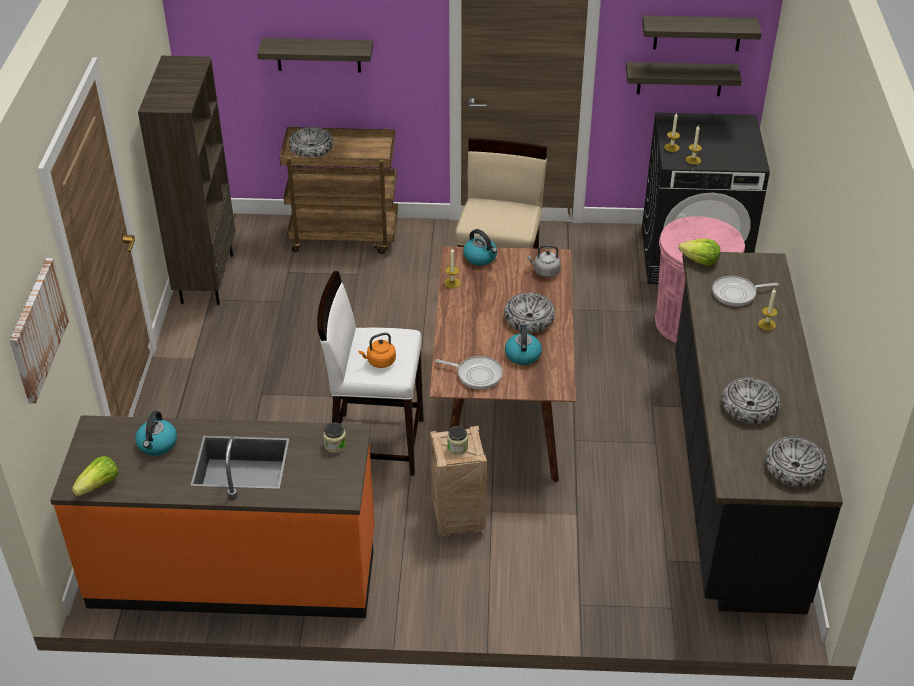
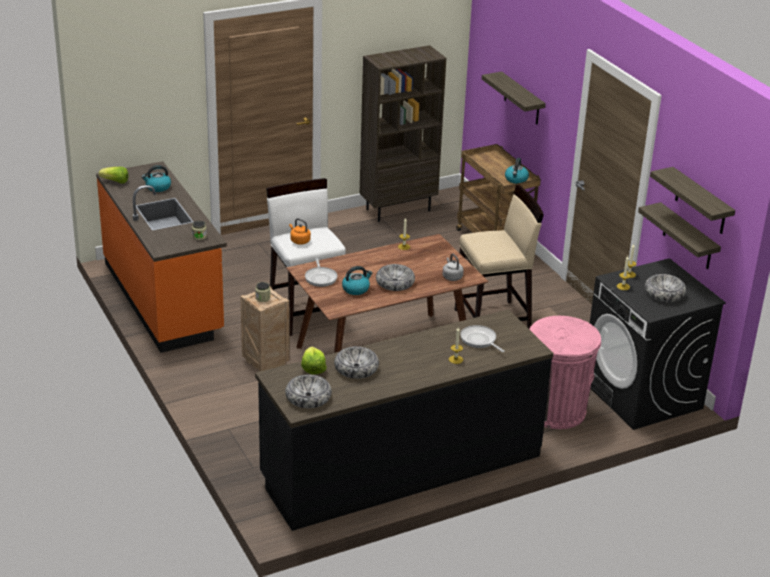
camera: 60 degrees right, 10 degrees down
picture [10,258,69,404] -> none
bowl [289,127,333,157] -> bowl moved to [645,274,686,302]
kettle [463,229,497,266] -> kettle moved to [505,158,529,184]
lettuce [679,239,720,266] -> lettuce moved to [301,347,327,374]

